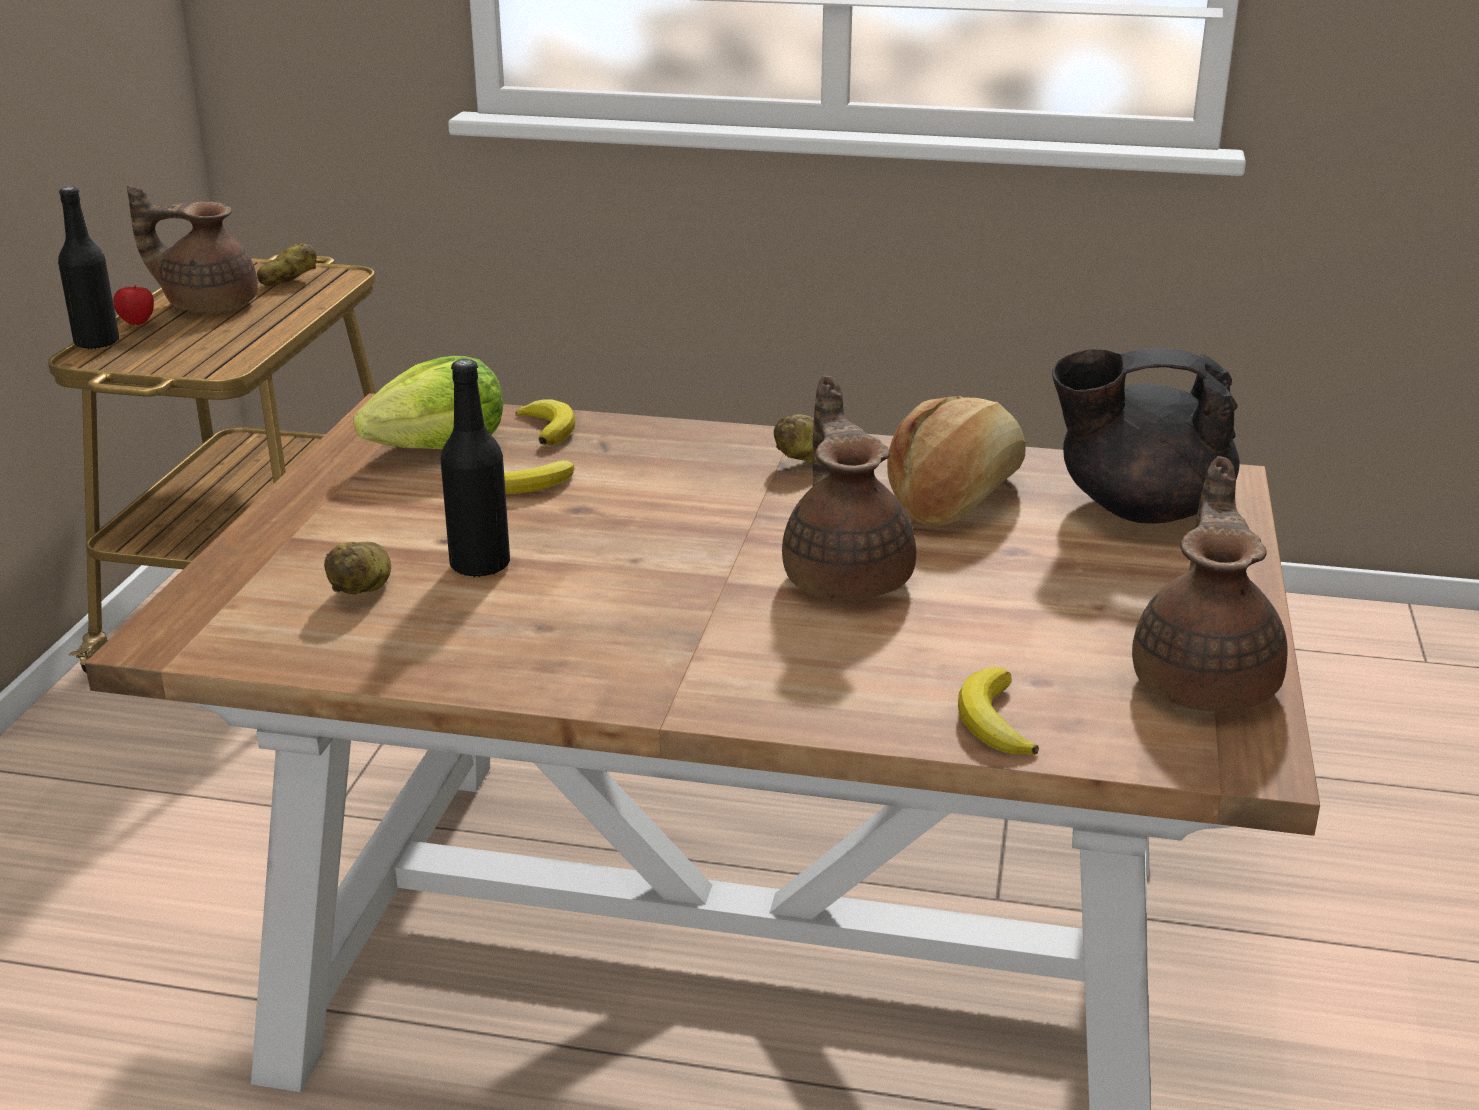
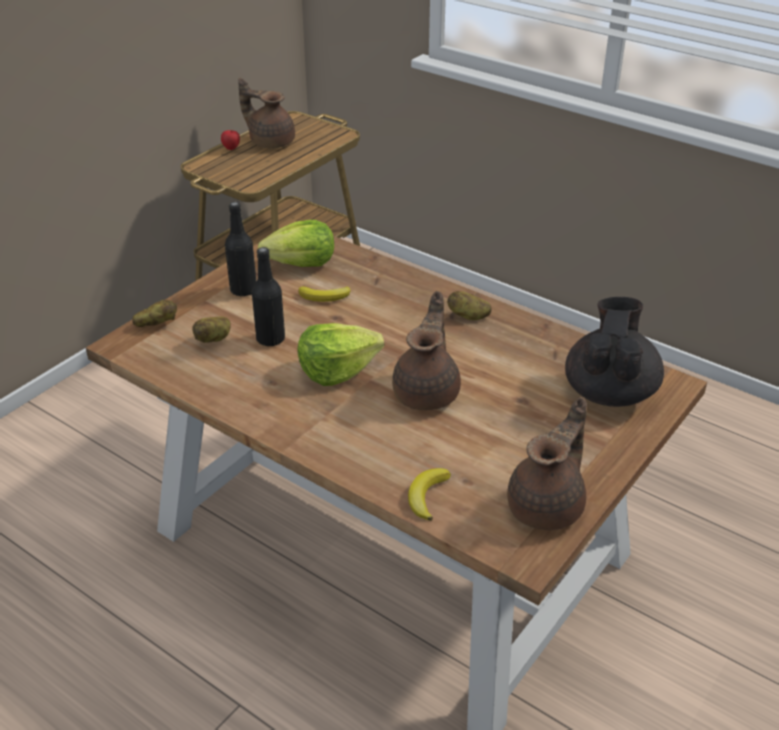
camera: 25 degrees right, 10 degrees up
black bottle [58,187,119,349] -> black bottle moved to [225,202,256,296]
potato [257,243,317,286] -> potato moved to [132,300,177,327]
banana [515,399,575,446] -> none
bread [887,396,1026,526] -> none
black teapot [1052,348,1240,524] -> black teapot turned 75 degrees clockwise [565,297,664,407]
none -> lettuce [297,323,384,386]

